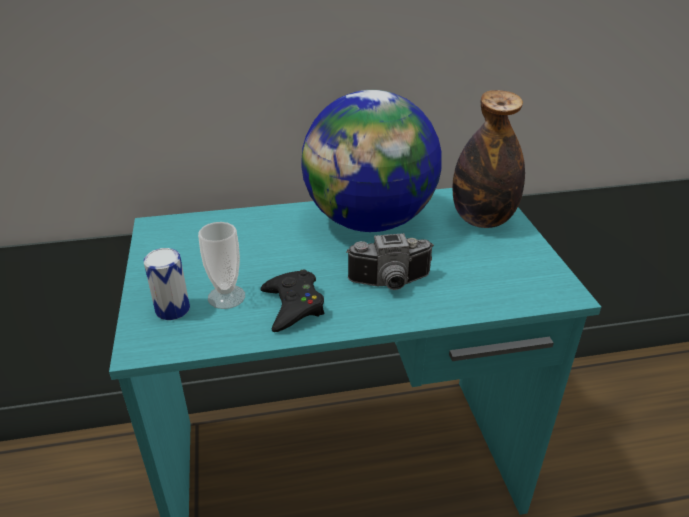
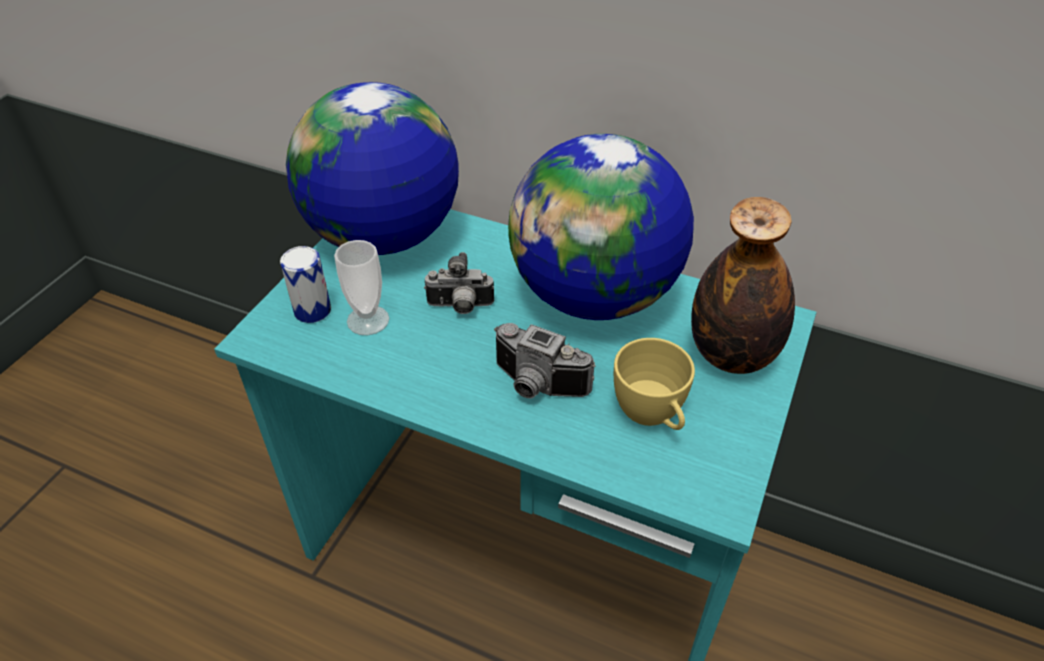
camera: 35 degrees right, 10 degrees up
black game controller [260,270,325,332] -> none
none -> globe [286,82,459,255]
none -> camera [424,252,494,314]
none -> yellow cup [614,338,695,430]

